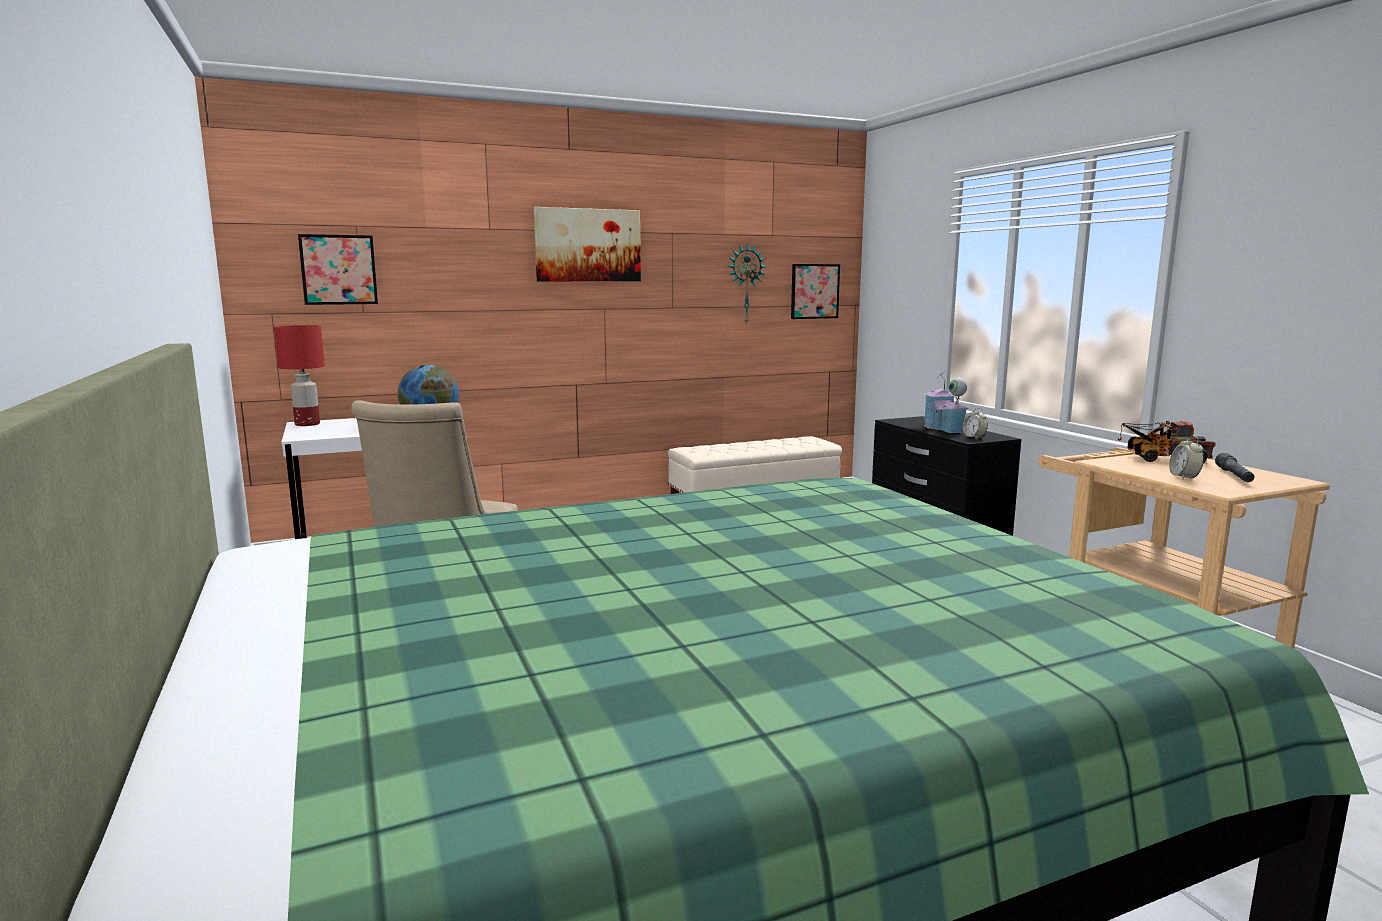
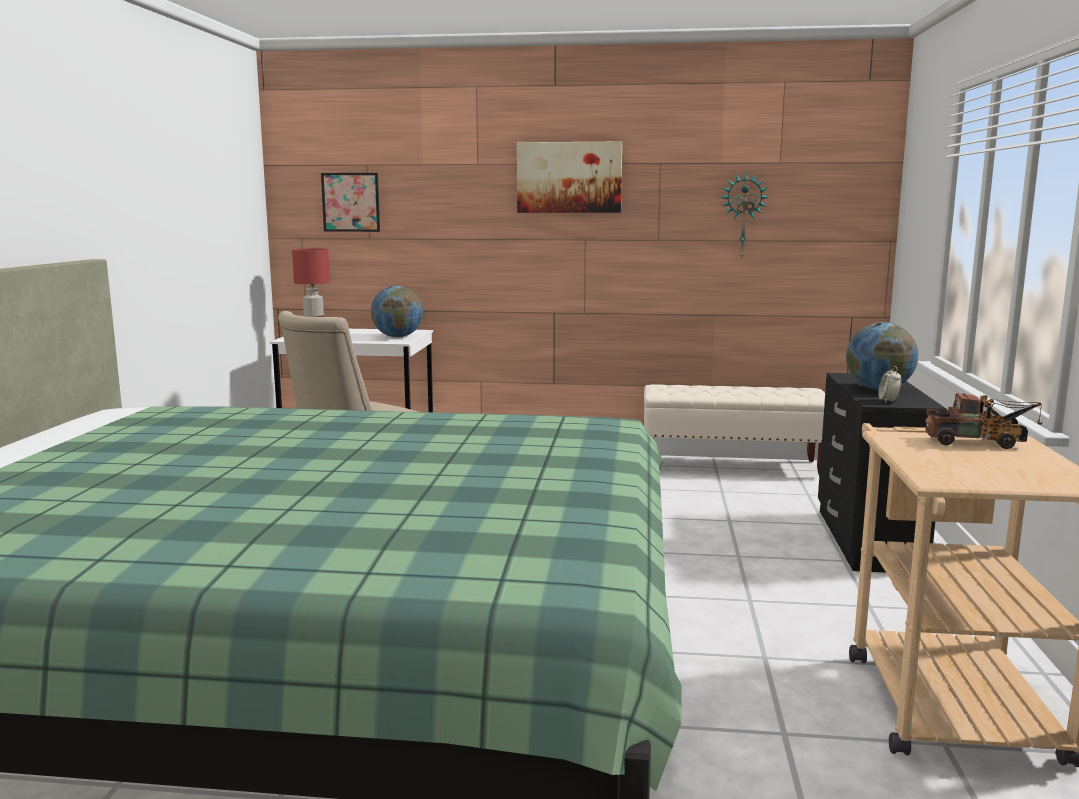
camera: 30 degrees right, 0 degrees up
picture [791,264,840,319] -> none
toy house [924,371,969,433] -> globe [846,322,918,390]
toy truck [1118,421,1215,464] -> toy truck turned 150 degrees clockwise [925,393,1042,449]
alarm clock [1169,436,1204,480] -> none
grey flashlight [1215,453,1254,482] -> none

